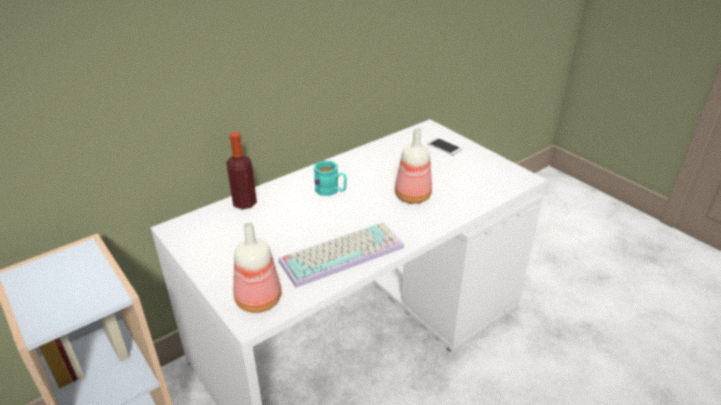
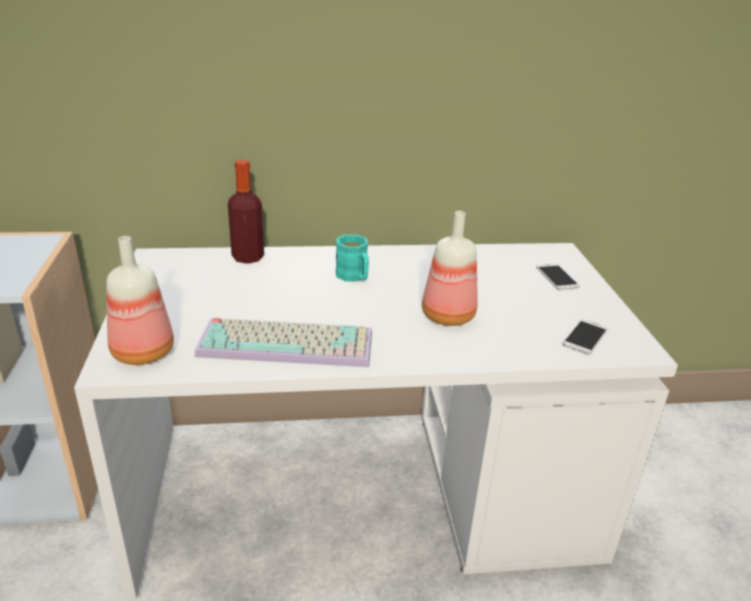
camera: 30 degrees right, 5 degrees down
none -> phone [562,319,608,355]

